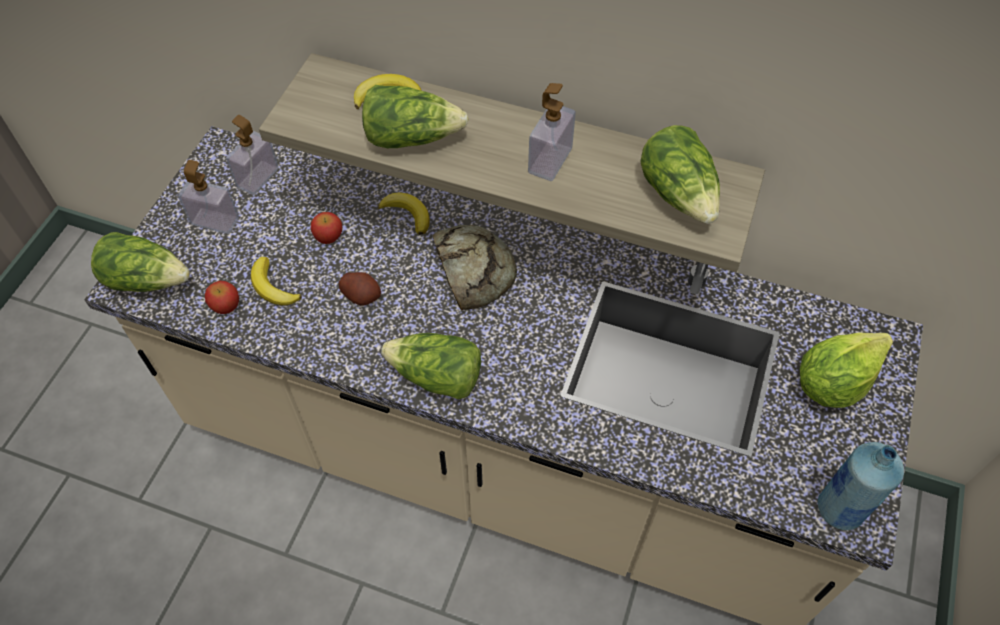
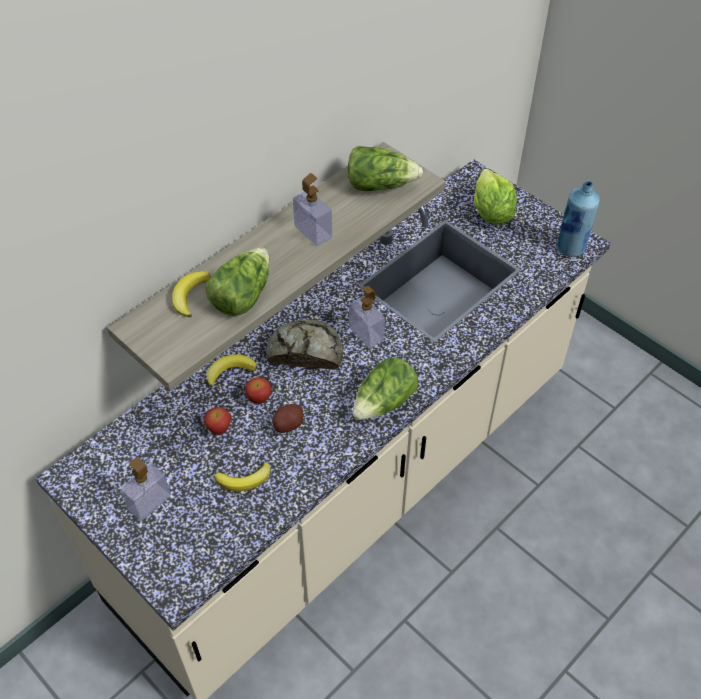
camera: 65 degrees left, 5 degrees down
lettuce [91,232,190,292] -> none
apple [205,281,239,314] -> apple moved to [245,377,271,404]
soap dispenser [226,115,279,195] -> soap dispenser moved to [349,286,385,349]

